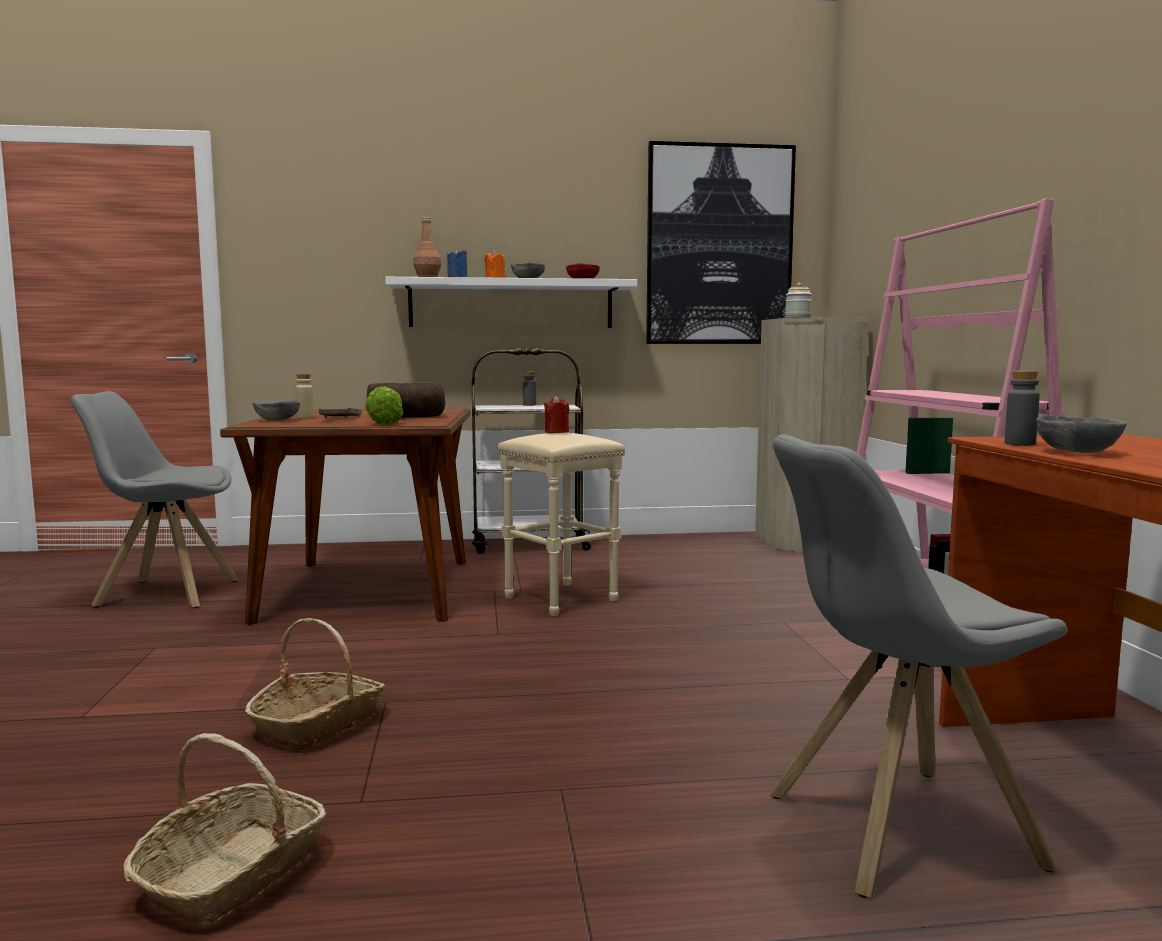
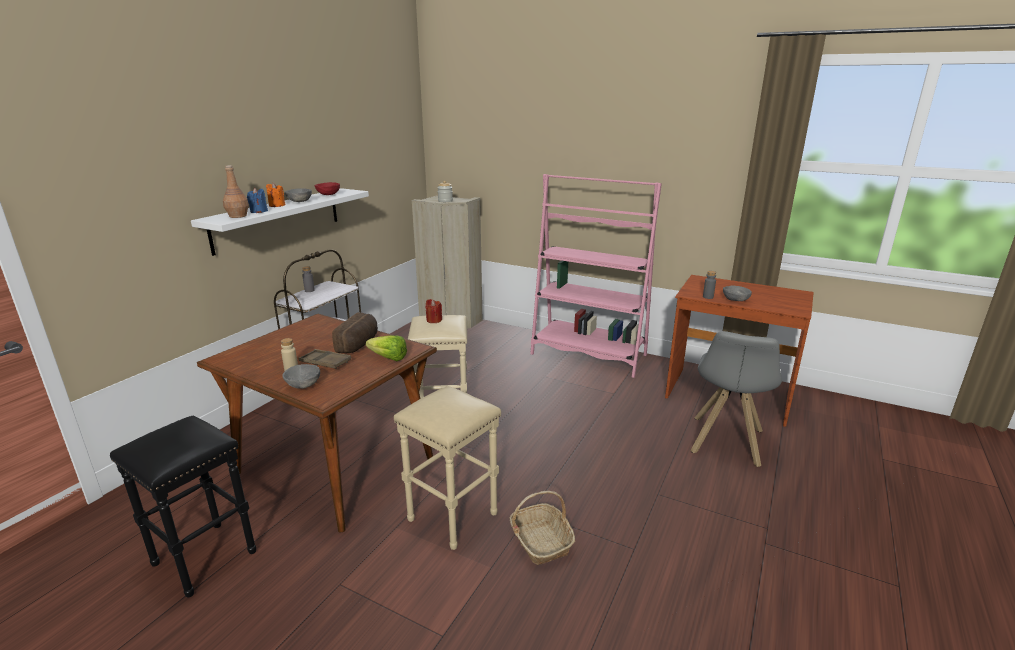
camera: 55 degrees left, 15 degrees up
grey chair [71,391,238,608] -> black stool [110,416,256,598]
basket [123,733,326,924] -> none
picture [646,141,796,344] -> none
none -> beige stool [394,386,501,550]

